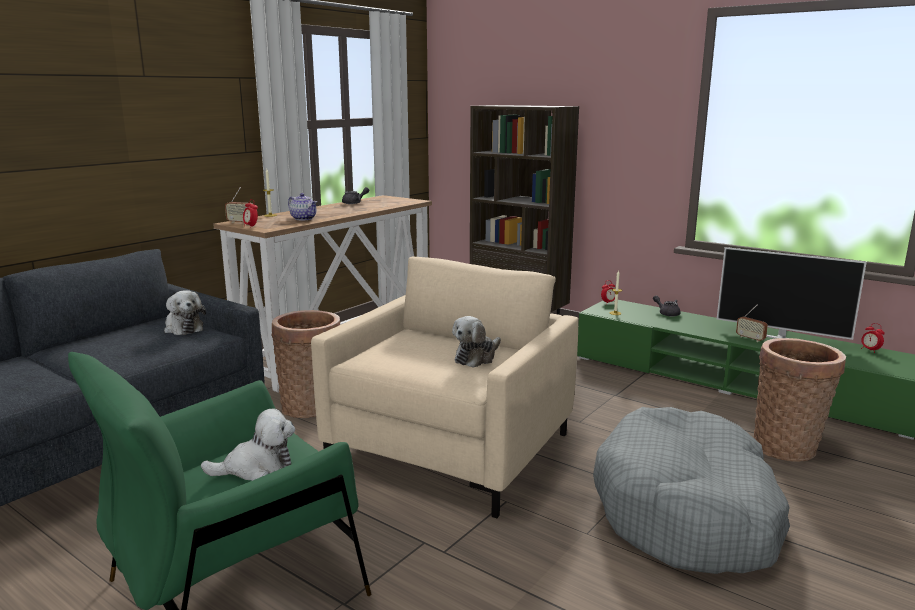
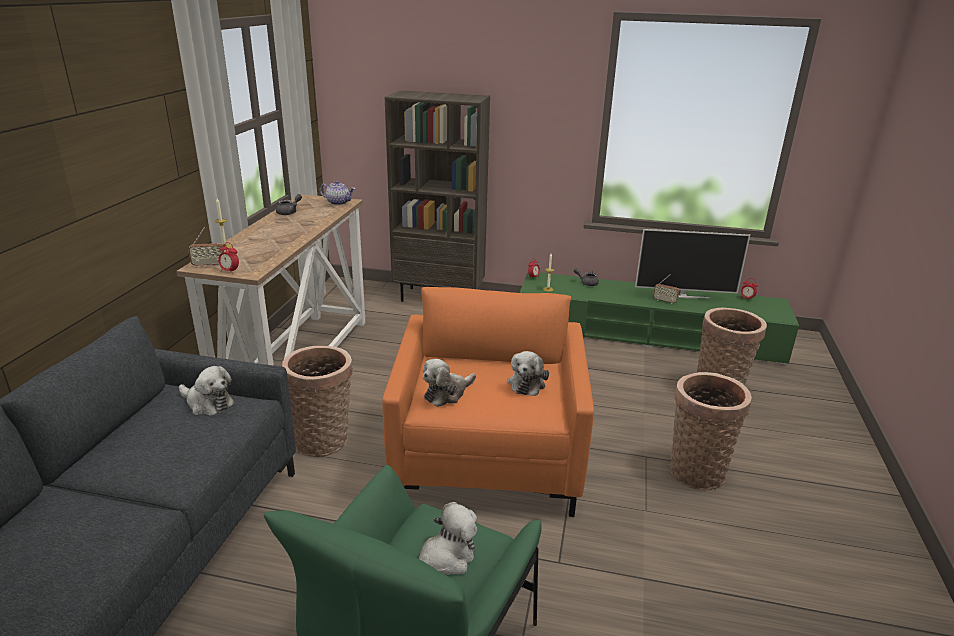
camera: 25 degrees left, 10 degrees up
teapot [288,193,317,220] -> teapot moved to [320,181,355,205]
beige armchair [311,257,579,518] -> orange armchair [382,287,594,517]
grey dog bed [593,407,790,574] -> basket [670,372,752,491]
none -> plush toy [423,359,476,407]

